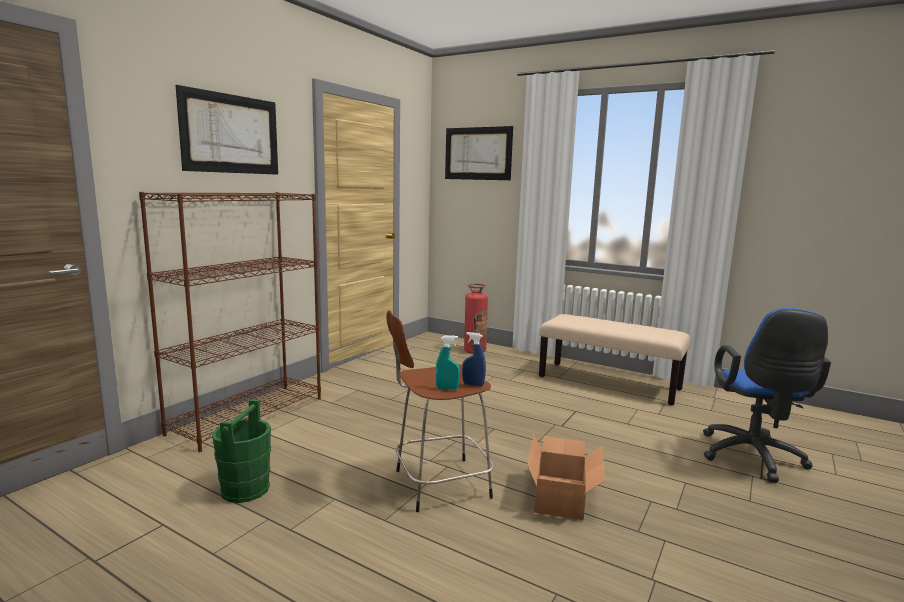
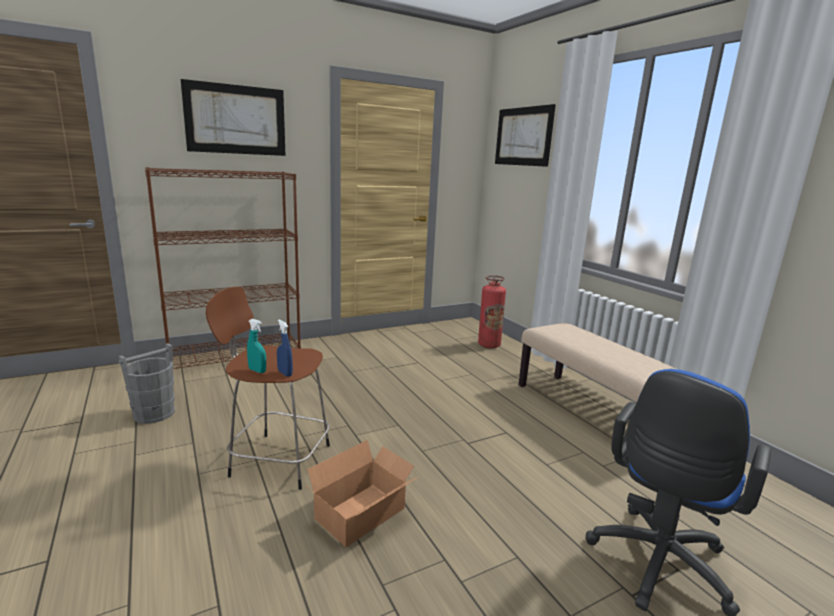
camera: 30 degrees right, 5 degrees up
green bucket [212,400,271,503] -> grey bucket [119,343,175,424]

